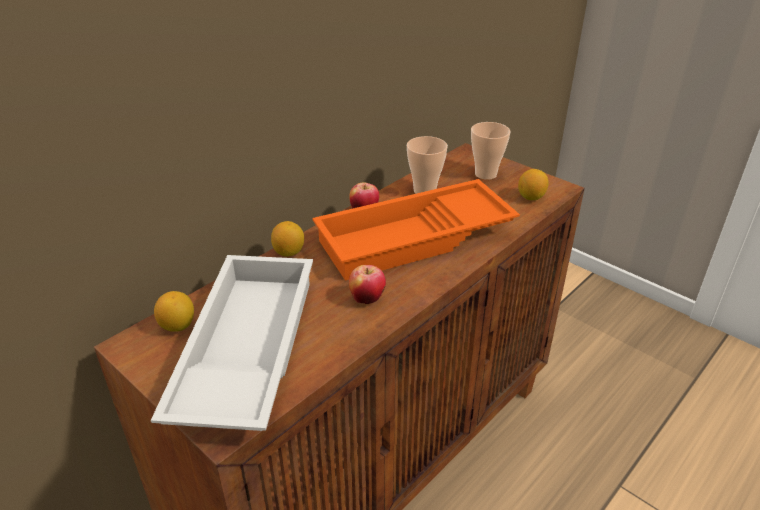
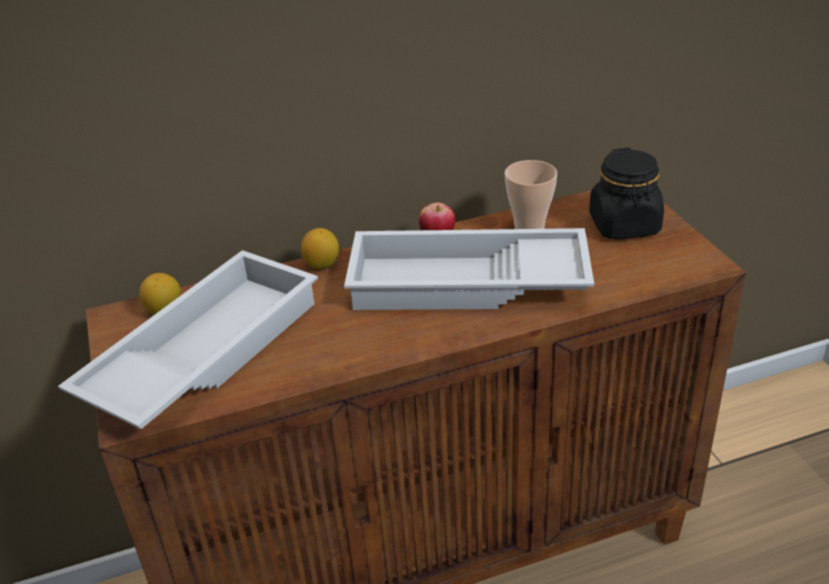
camera: 30 degrees right, 0 degrees up
orange tray [313,179,520,281] -> white tray [344,228,594,310]
apple [349,265,386,304] -> none
cup [471,122,510,180] -> black jar [589,148,664,239]
lemon [518,169,549,200] -> none

